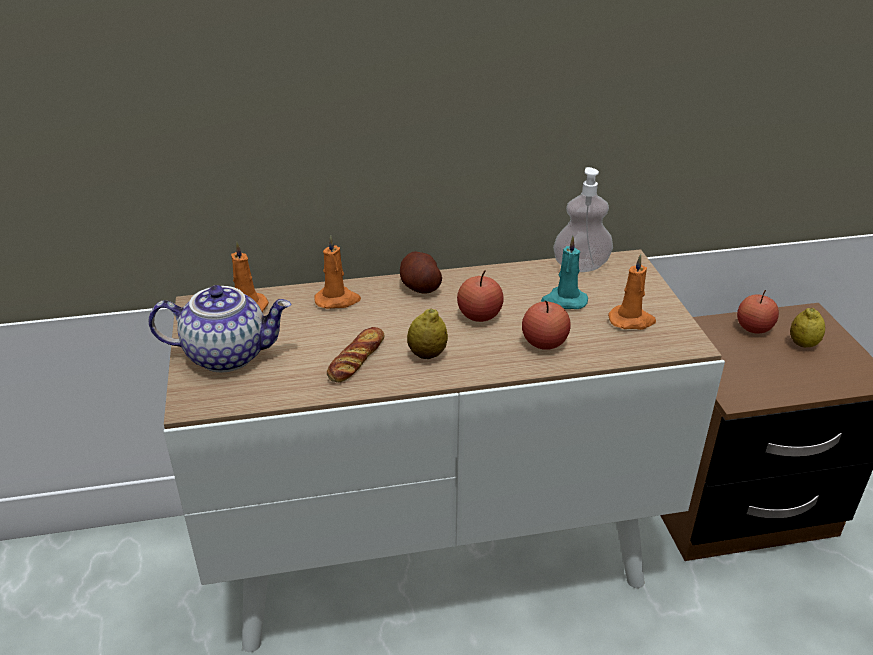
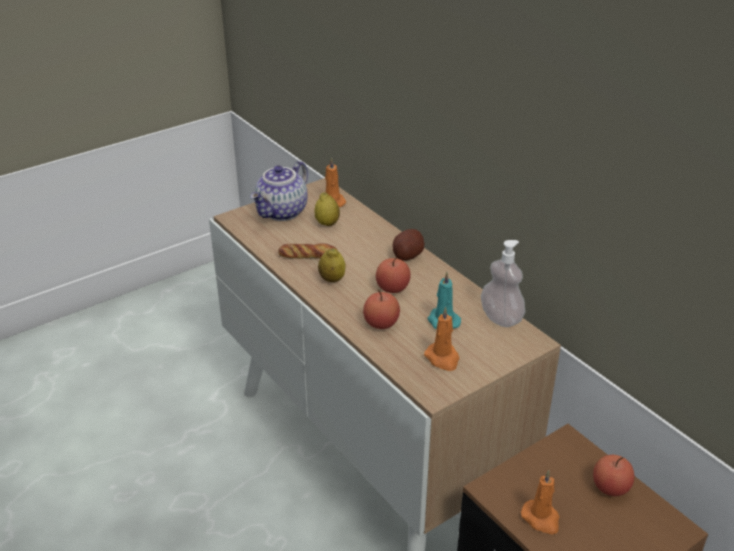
camera: 65 degrees right, 0 degrees up
teapot [149,285,291,372] -> teapot turned 60 degrees clockwise [250,161,308,221]
orange candle [314,235,361,309] -> orange candle moved to [521,470,560,535]
lemon [790,308,825,347] -> lemon moved to [314,192,340,226]

